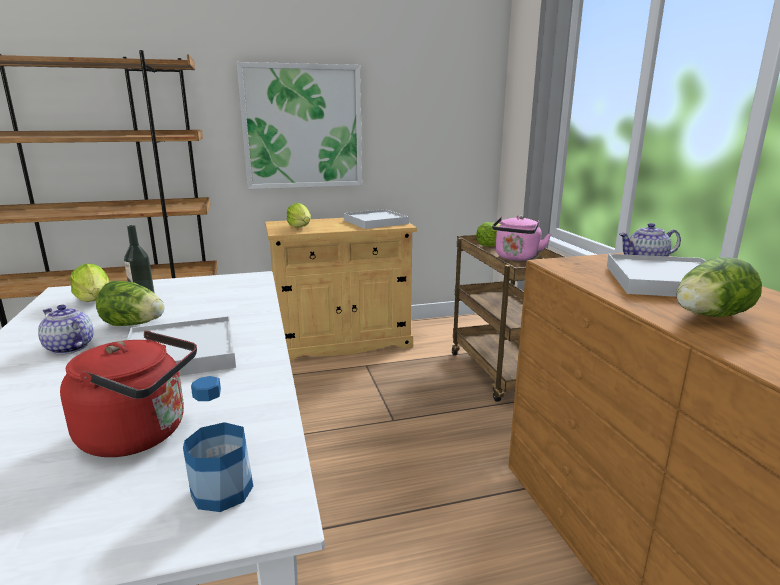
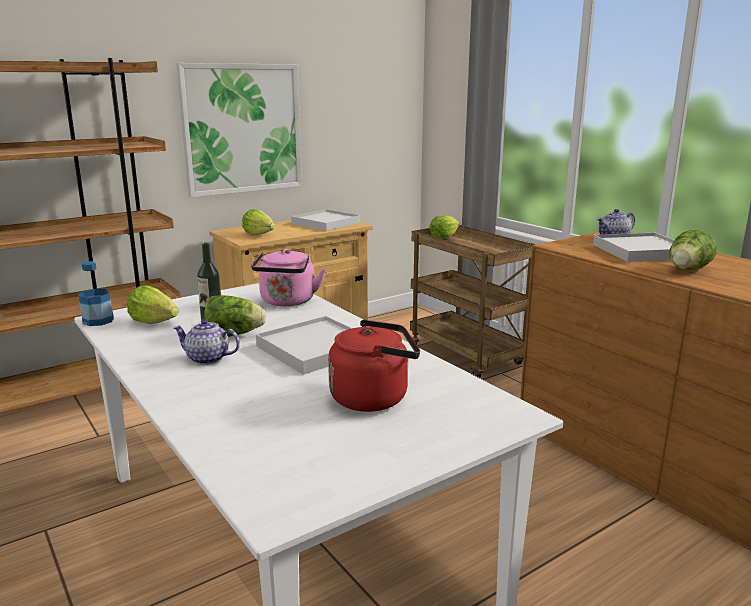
camera: 20 degrees left, 0 degrees up
bottle [183,376,253,512] -> bottle moved to [78,261,114,326]
pink kettle [492,215,551,261] -> pink kettle moved to [251,249,326,306]

